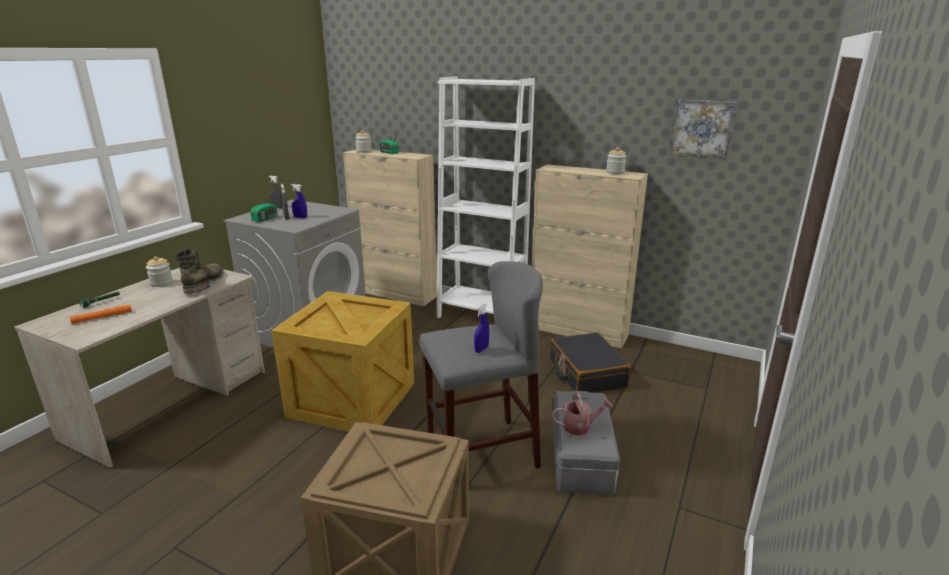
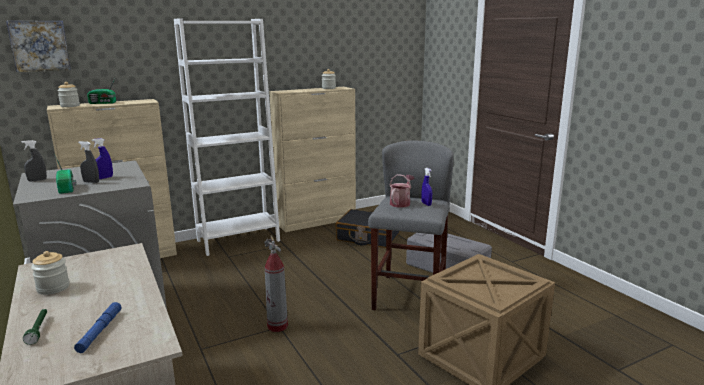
camera: 55 degrees left, 5 degrees down
orange flashlight [70,304,132,324] -> blue flashlight [74,302,122,353]
green boot [176,249,224,294] -> none
crate [271,291,414,432] -> fire extinguisher [264,236,288,332]
watering can [552,393,613,436] -> watering can moved to [390,174,415,208]
picture [671,100,736,158] -> picture moved to [6,21,71,72]

